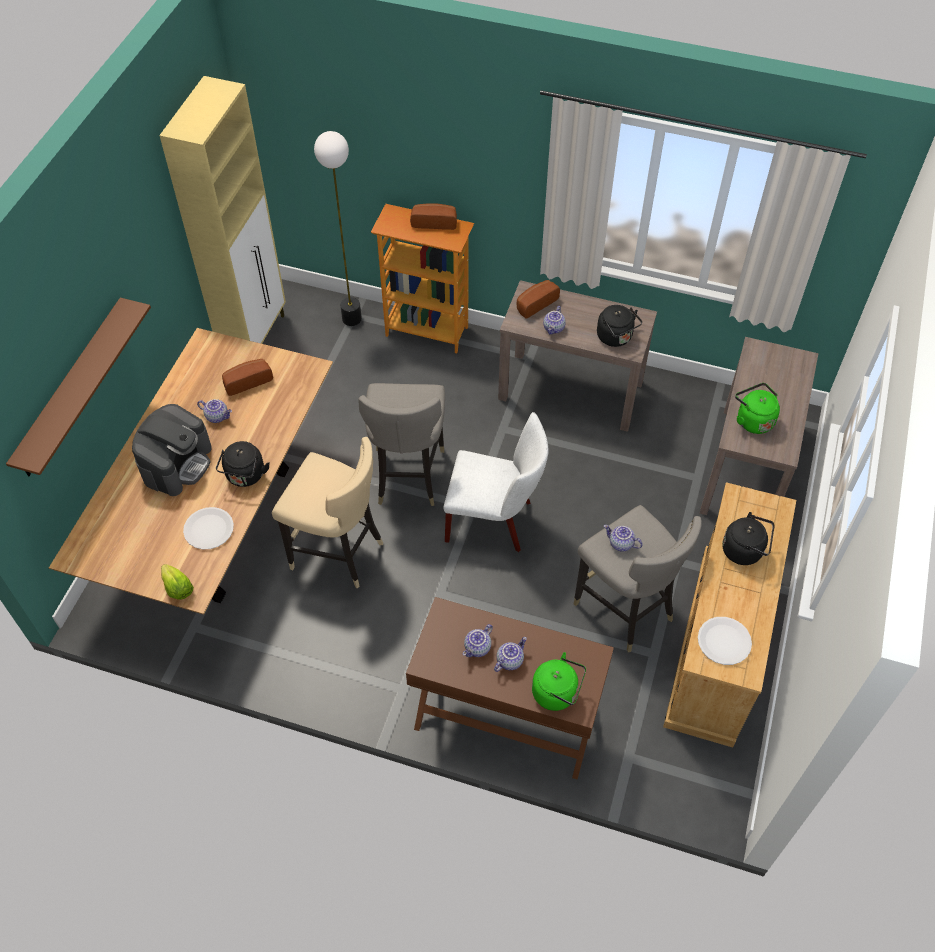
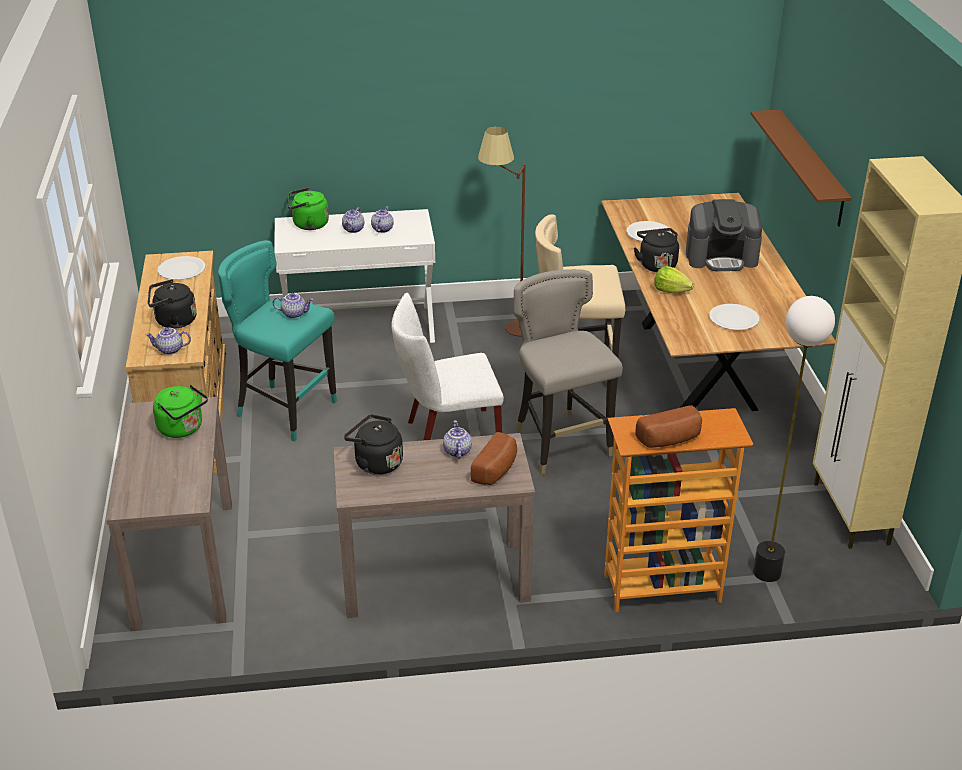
camera: 155 degrees right, 20 degrees down
coffee machine [132,404,212,496] -> coffee machine turned 90 degrees counterclockwise [686,199,762,271]
lettuce [161,564,194,600] -> lettuce moved to [654,266,694,293]
teapot [197,399,232,423] -> teapot moved to [145,327,191,355]
bread [222,359,273,396] -> white plate [709,304,759,330]
brown desk [406,597,614,779] -> white desk [274,209,435,343]
grey stool [574,505,702,652] -> turquoise stool [218,240,337,441]
none -> brown floor lamp [478,126,525,337]

